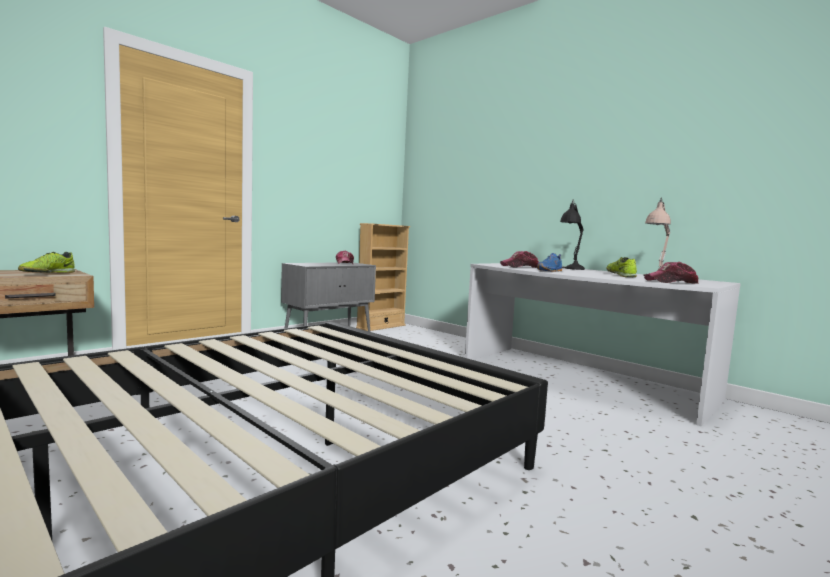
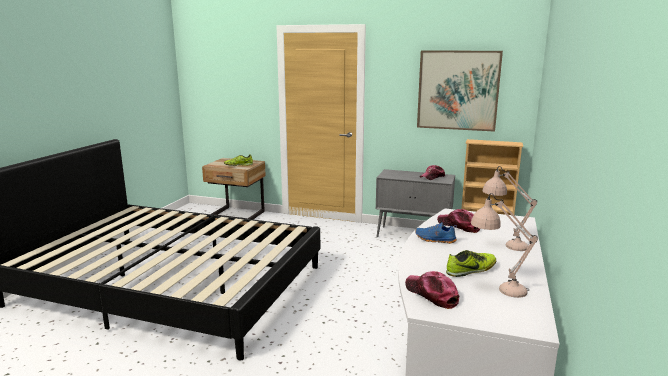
camera: 65 degrees right, 10 degrees up
black table lamp [560,199,585,270] -> beige table lamp [482,166,537,251]
none -> picture [417,50,503,132]

